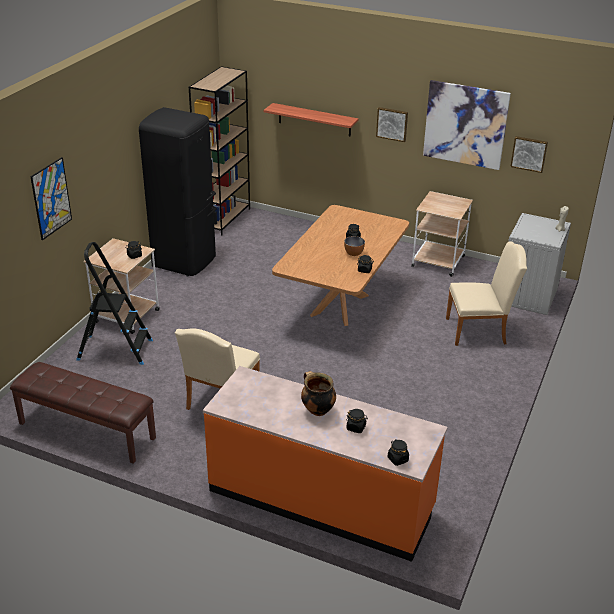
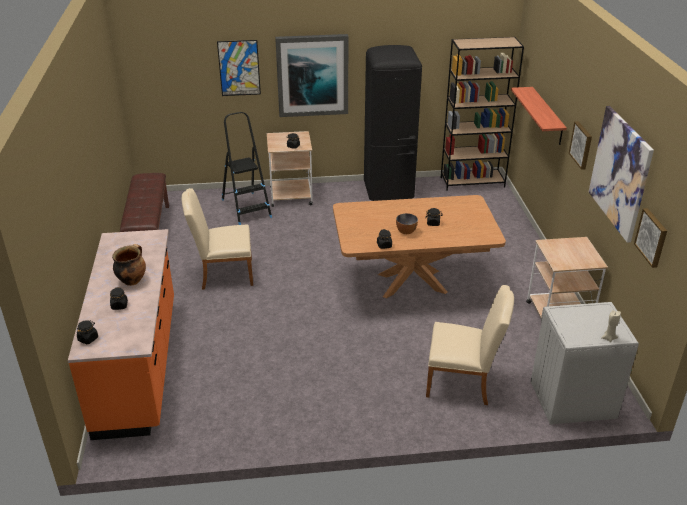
camera: 60 degrees right, 0 degrees up
beige chair [446,241,527,346] -> beige chair turned 45 degrees counterclockwise [426,285,514,405]
none -> picture [275,34,348,117]

